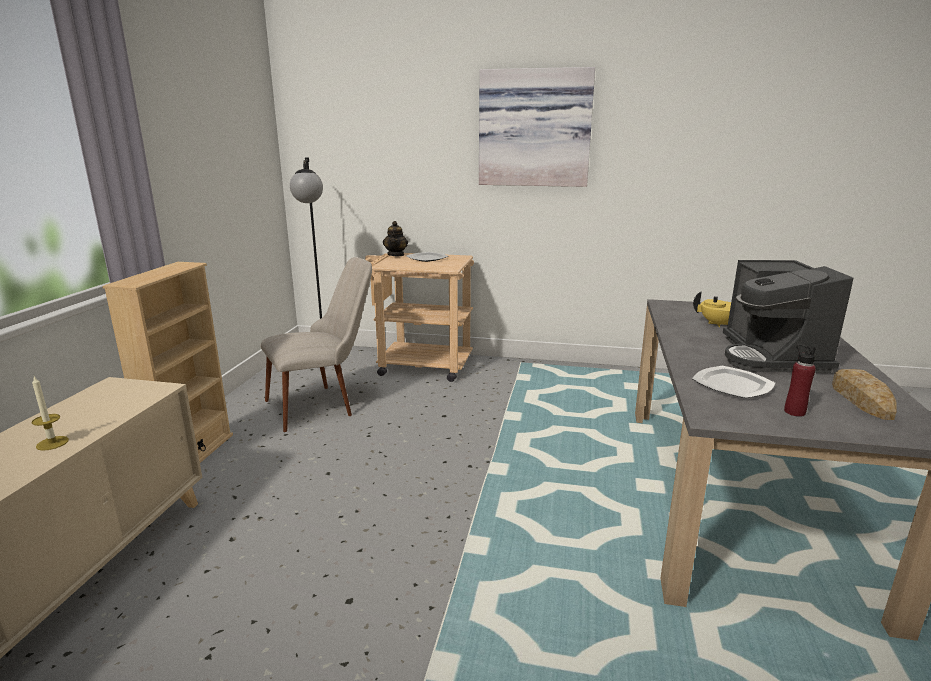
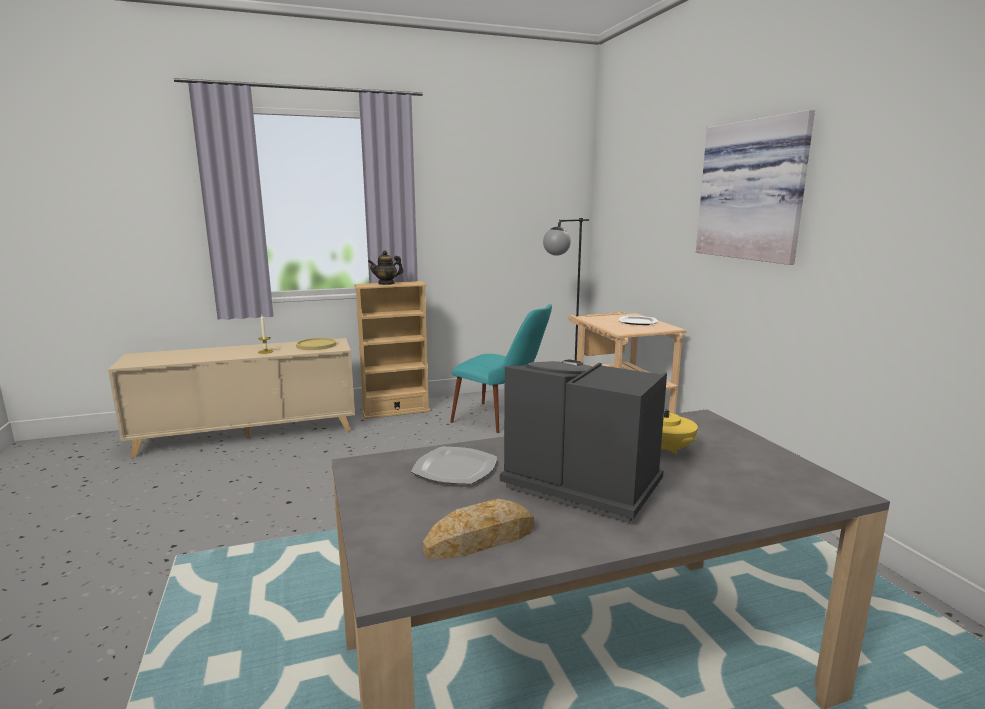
camera: 60 degrees right, 5 degrees down
beige chair [261,257,372,432] -> turquoise chair [450,304,552,433]
teapot [383,221,408,256] -> teapot moved to [368,250,403,285]
coffee machine [723,260,853,373] -> coffee machine turned 60 degrees clockwise [500,360,667,523]
red bottle [784,344,816,417] -> none
none -> yellow plate [296,338,336,350]

